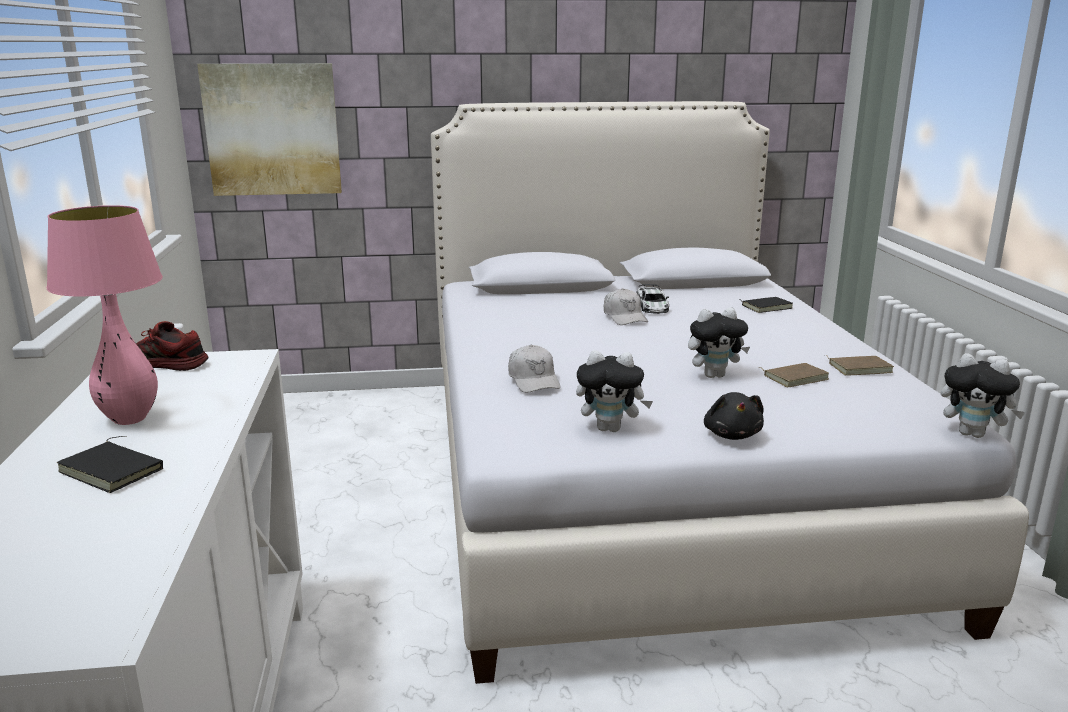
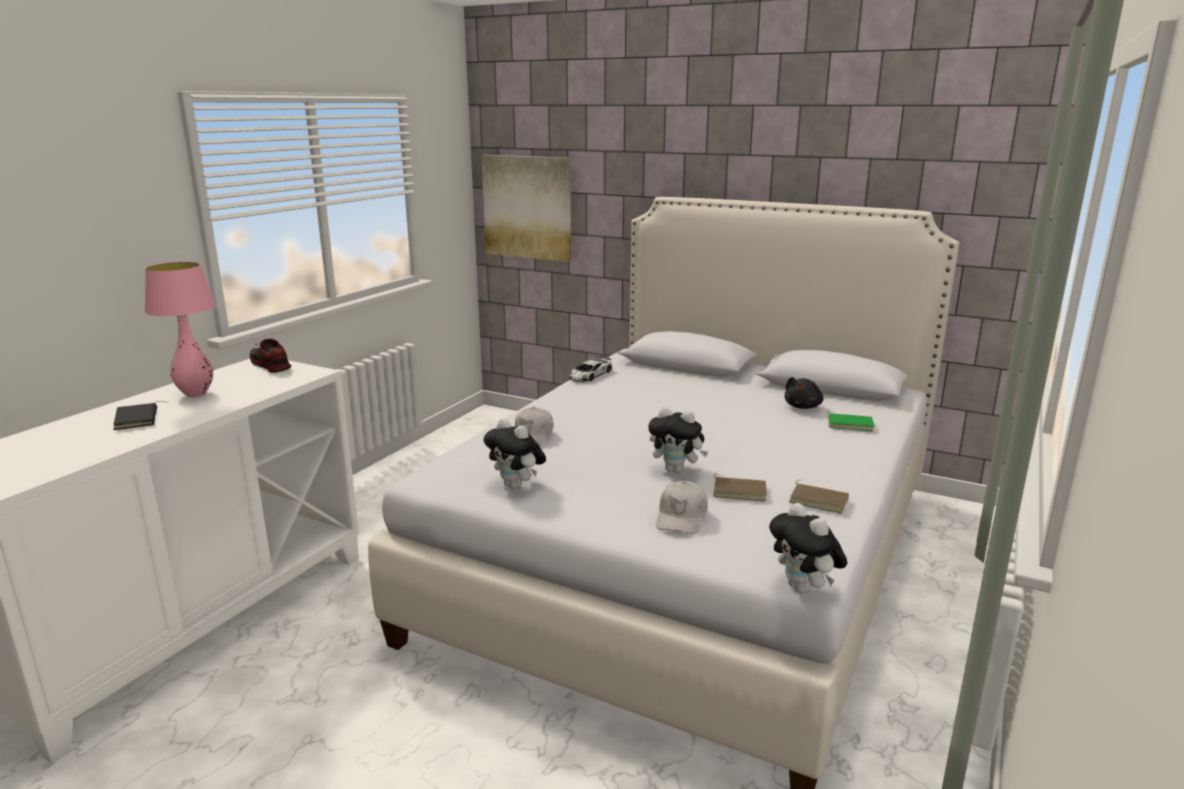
camera: 35 degrees right, 0 degrees up
white cap [604,288,648,325] -> white cap moved to [656,481,708,534]
toy car [636,284,669,314] -> toy car moved to [569,356,612,382]
black plush toy [704,392,764,440] -> black plush toy moved to [785,377,824,409]
black book [740,297,793,313] -> green book [827,411,875,432]

